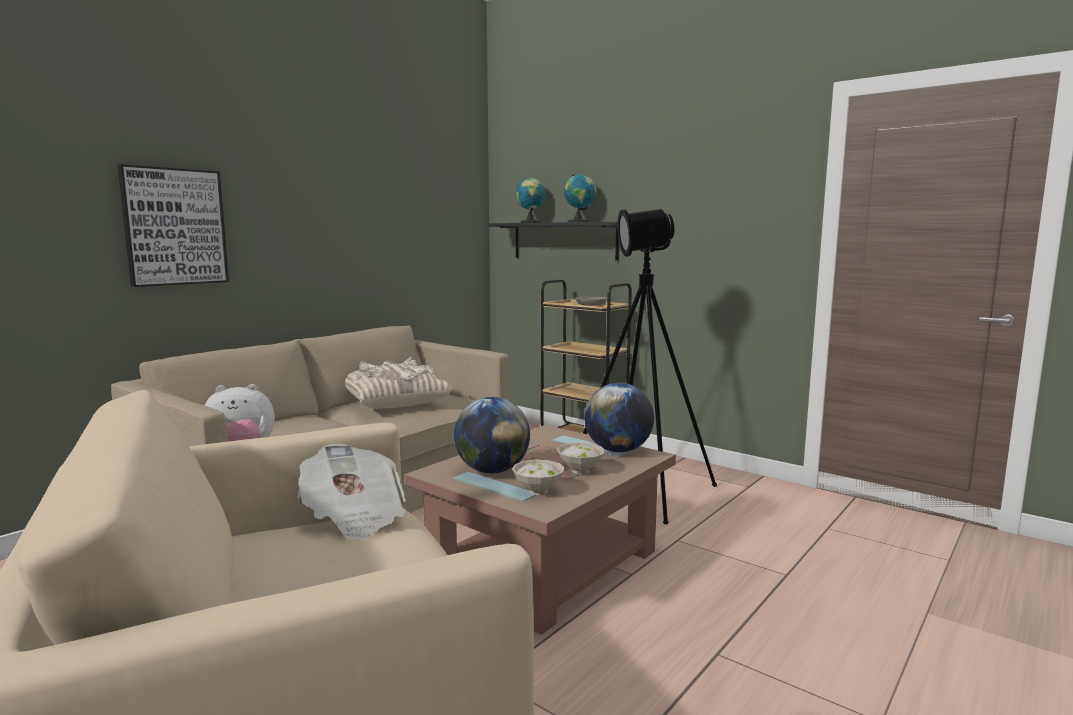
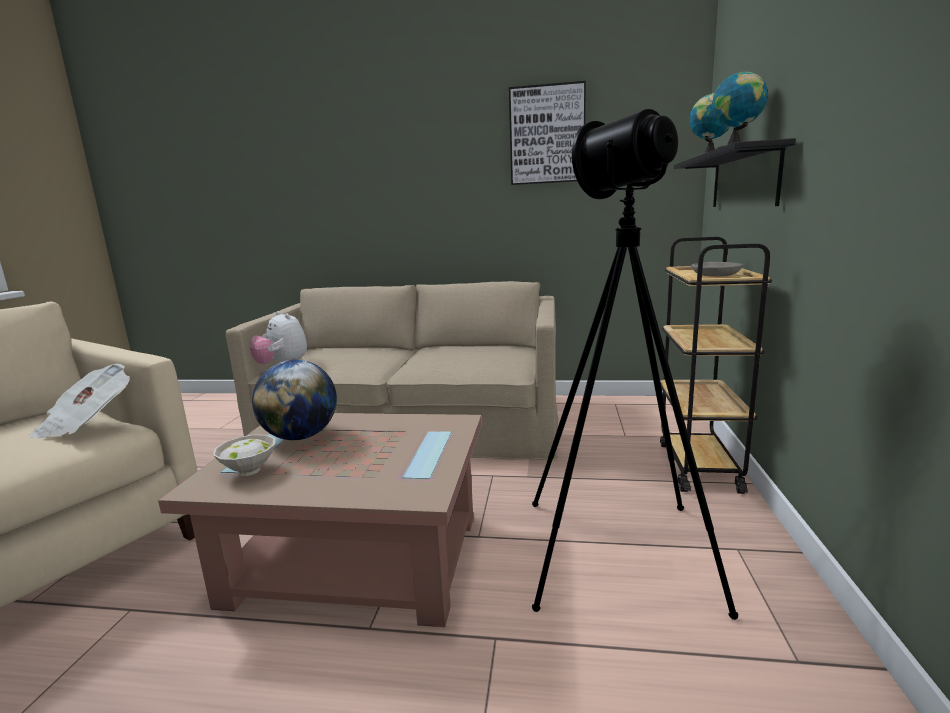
camera: 60 degrees right, 5 degrees up
picture [118,164,229,287] -> picture moved to [509,81,586,185]
beige pillow [345,357,452,409] -> none
white bowl [557,442,605,474] -> none
globe [584,383,654,453] -> none

